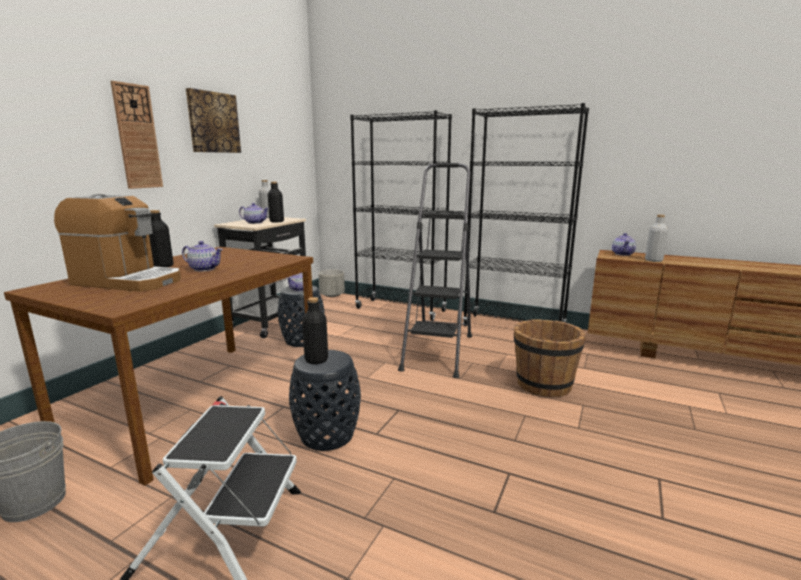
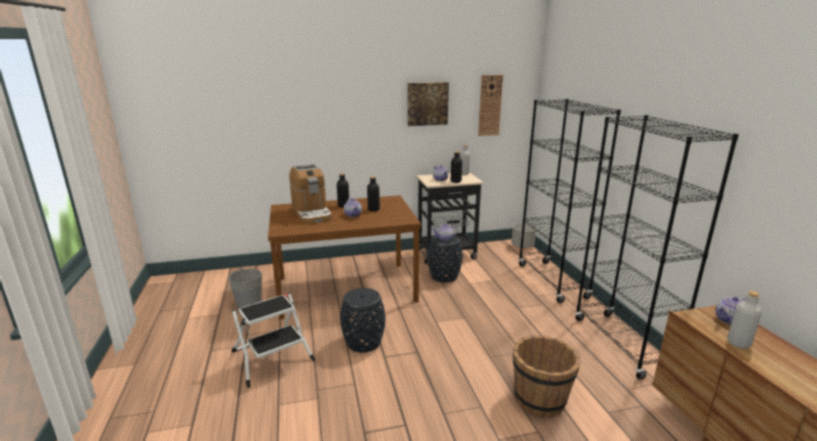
camera: 50 degrees right, 5 degrees up
wall clock [111,81,163,189] -> wall clock moved to [478,75,503,136]
black bottle [302,297,328,364] -> black bottle moved to [367,176,380,211]
step ladder [398,163,472,378] -> none

